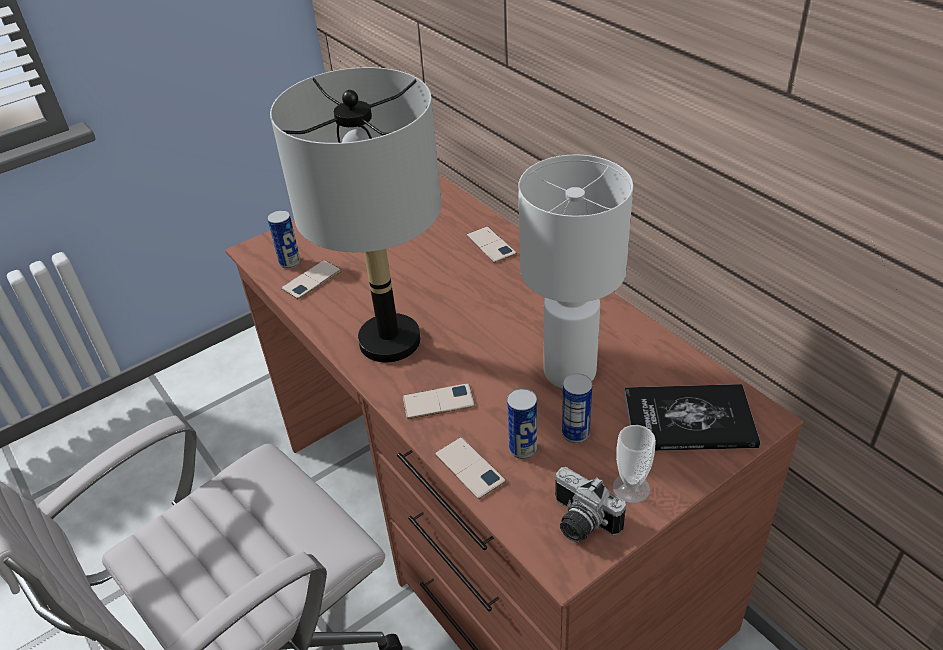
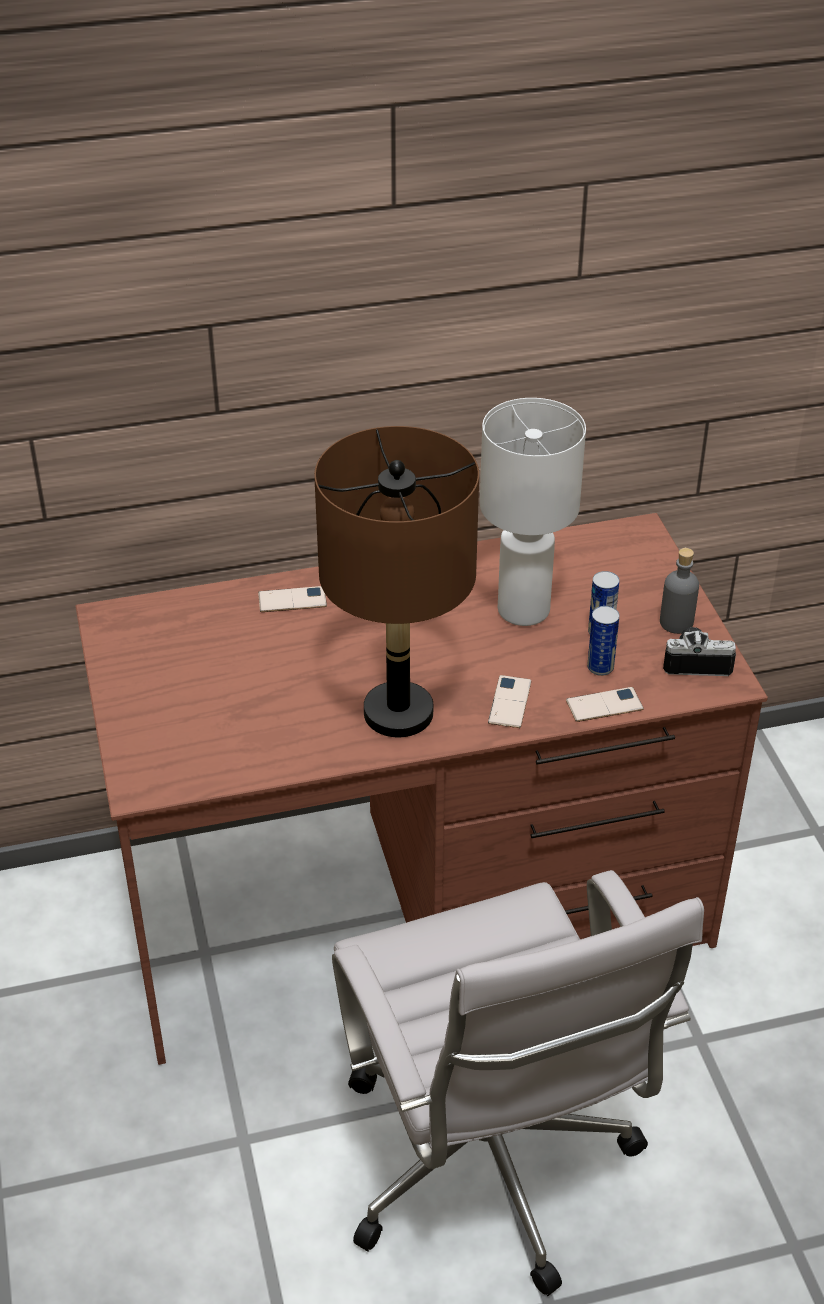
camera: 70 degrees left, 0 degrees up
can [267,210,300,269] -> none
grey table lamp [270,67,441,363] -> brown table lamp [314,426,479,737]
phone [281,260,342,299] -> none
camera [554,467,626,542] -> camera turned 150 degrees counterclockwise [663,627,736,676]
cup [613,425,656,503] -> grey bottle [660,548,699,634]
book [624,384,760,451] -> none

